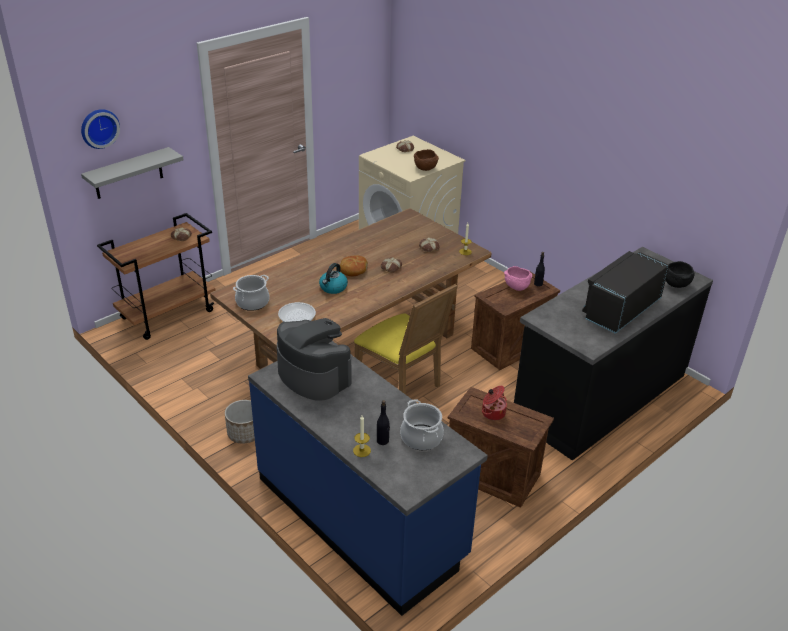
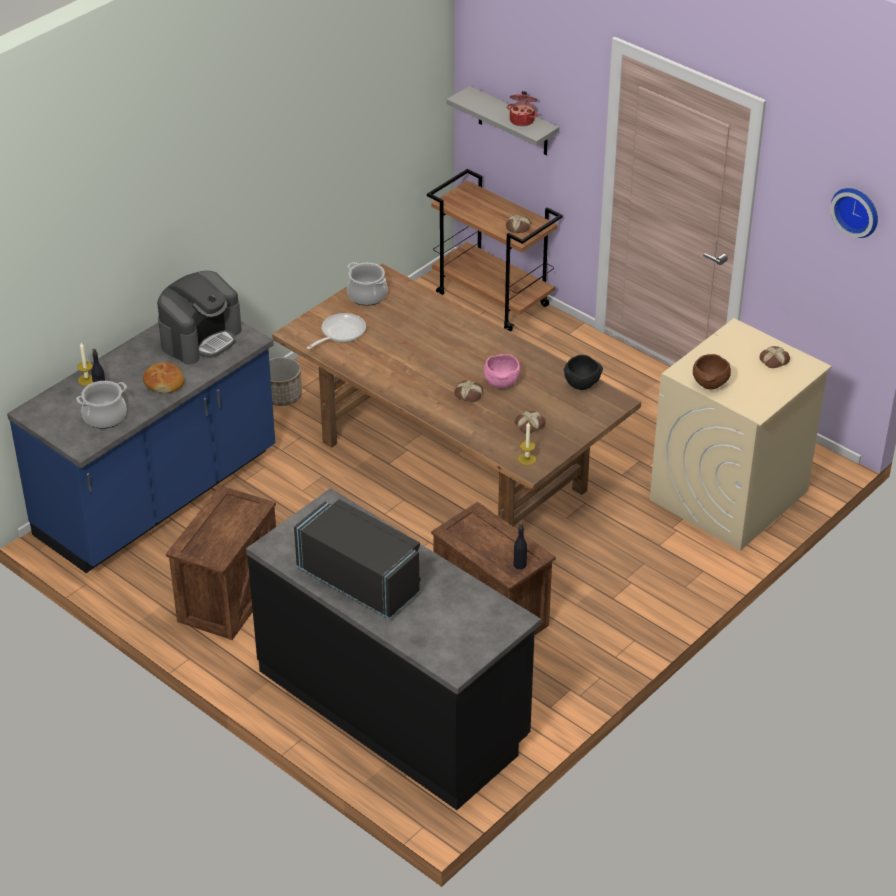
camera: 85 degrees right, 5 degrees up
wall clock [81,109,120,149] -> wall clock moved to [830,188,878,238]
kettle [319,263,348,294] -> none
bread [340,255,368,276] -> bread moved to [143,362,185,393]
yellow chair [354,284,458,395] -> none
cooking pot [482,386,507,420] -> cooking pot moved to [507,91,538,126]
pink bowl [504,266,532,291] -> pink bowl moved to [484,354,520,388]
black bowl [666,261,694,288] -> black bowl moved to [564,355,603,390]

